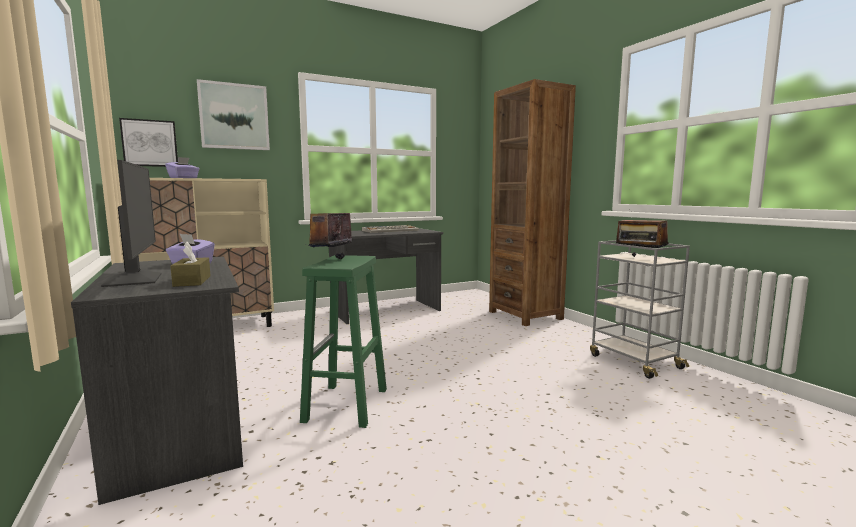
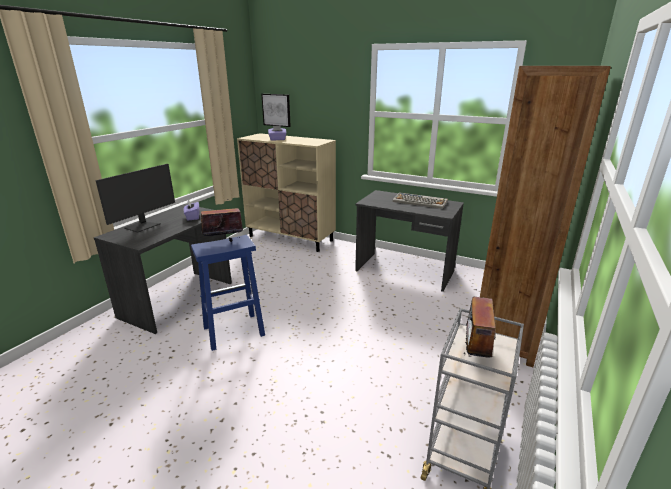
camera: 55 degrees right, 15 degrees up
brown tissue box [170,242,211,287] -> none
picture [197,79,270,150] -> none
green stool [300,255,387,428] -> blue stool [191,235,265,351]

